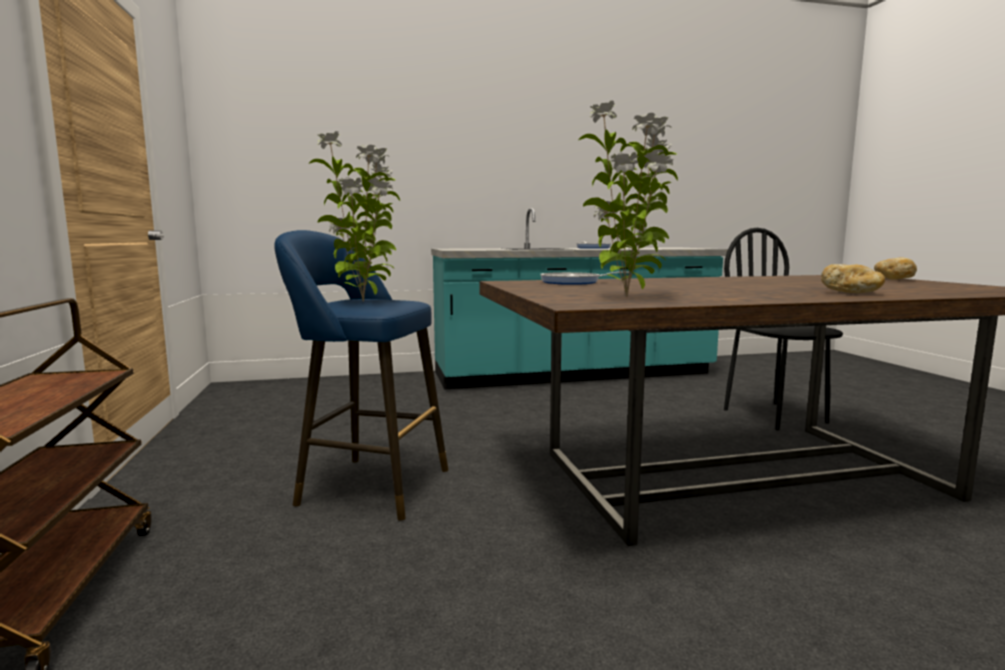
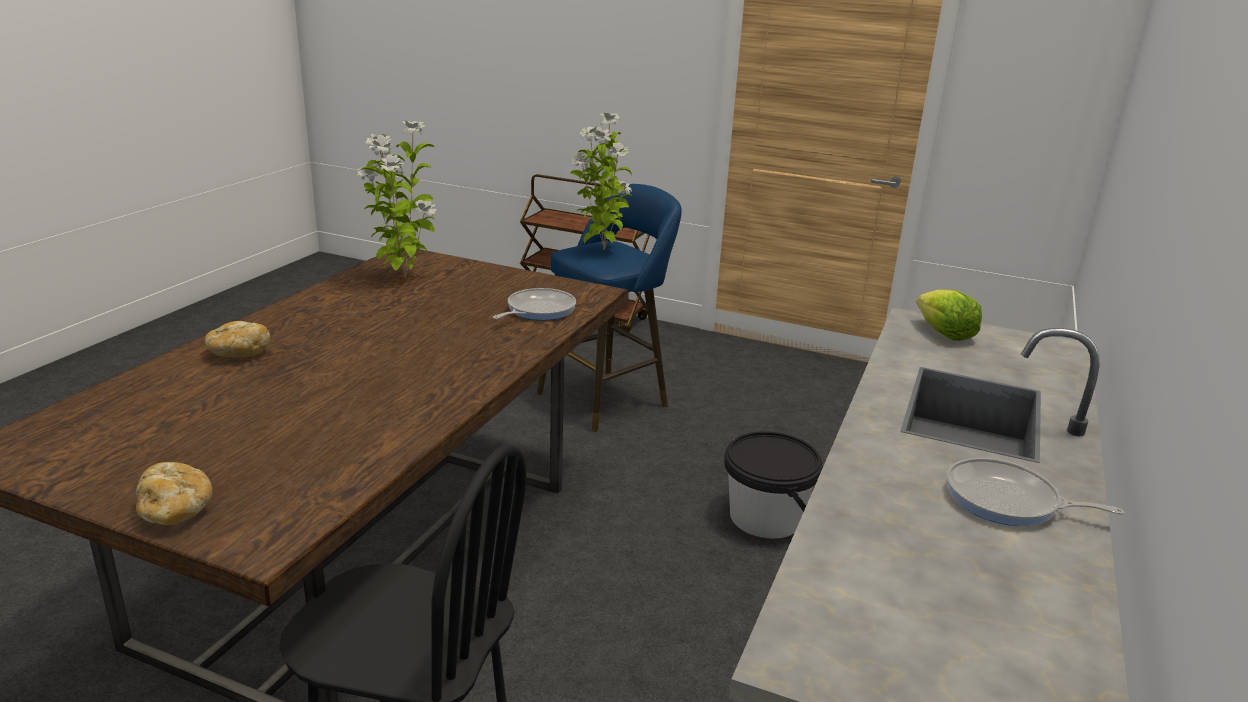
camera: 125 degrees right, 15 degrees up
none -> black bucket [724,431,822,539]
none -> lettuce [916,289,982,341]

